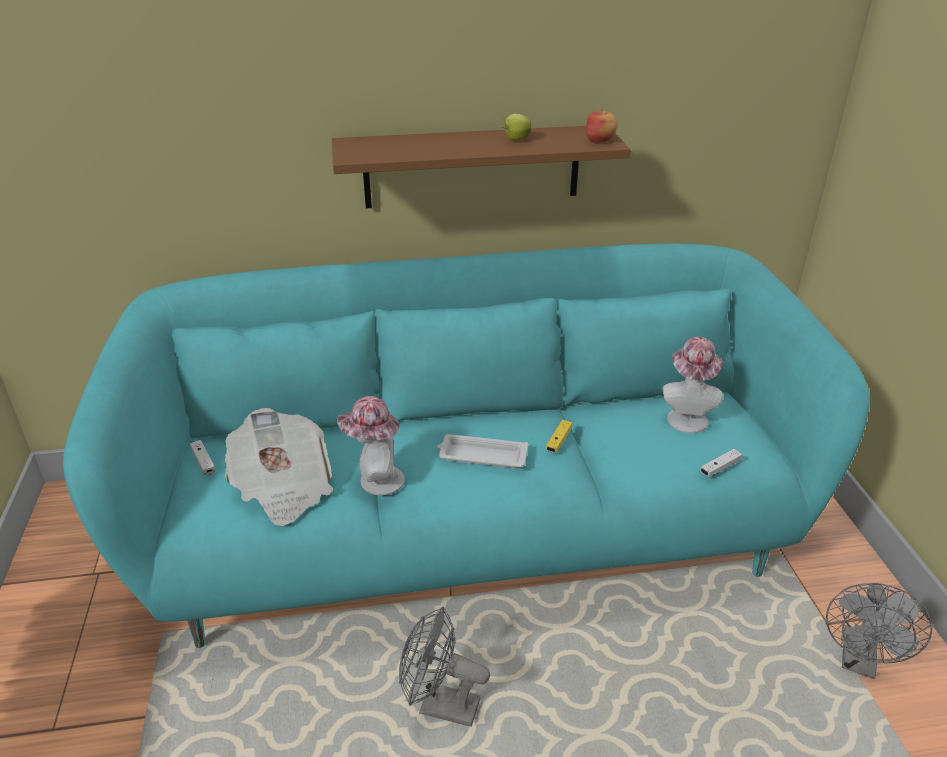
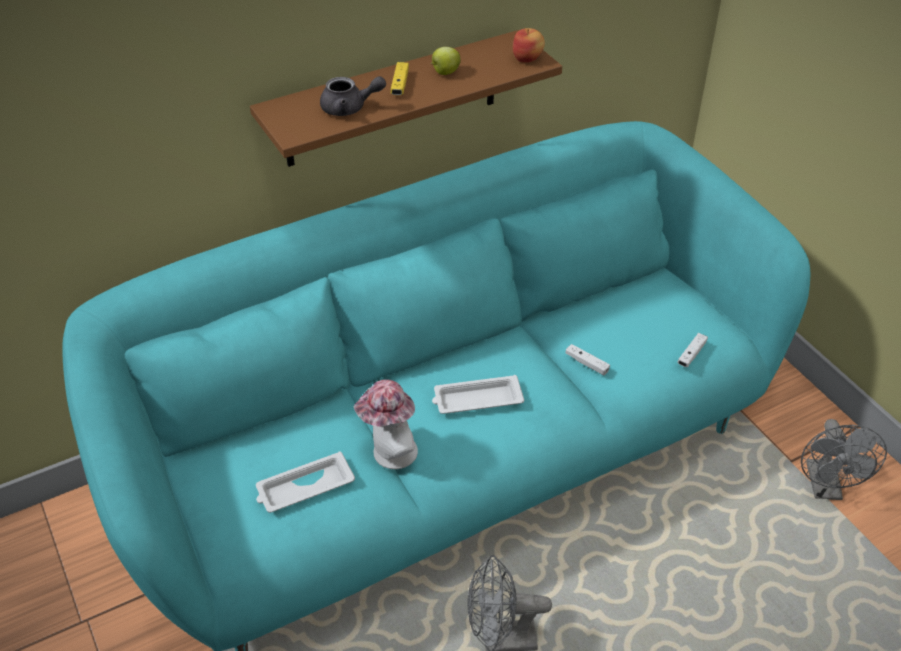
camera: 20 degrees left, 10 degrees up
white game controller [190,440,215,476] -> white game controller moved to [565,344,610,375]
newspaper [225,408,333,526] -> white tray [256,451,355,513]
yellow game controller [546,420,572,453] -> yellow game controller moved to [391,62,409,95]
hat [663,337,723,433] -> none
none -> grey teapot [320,76,386,116]

